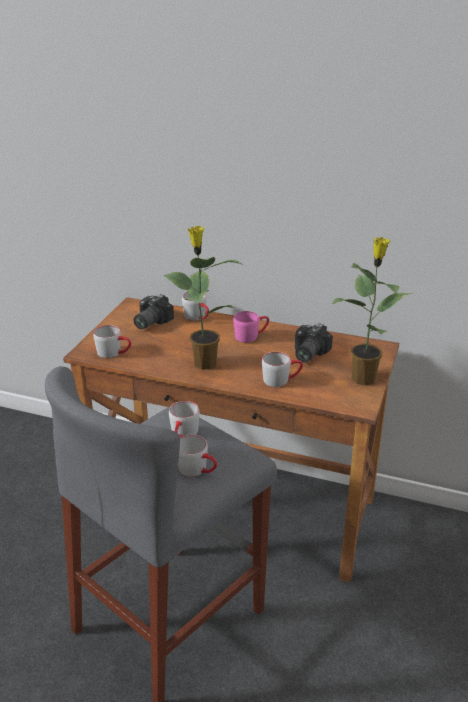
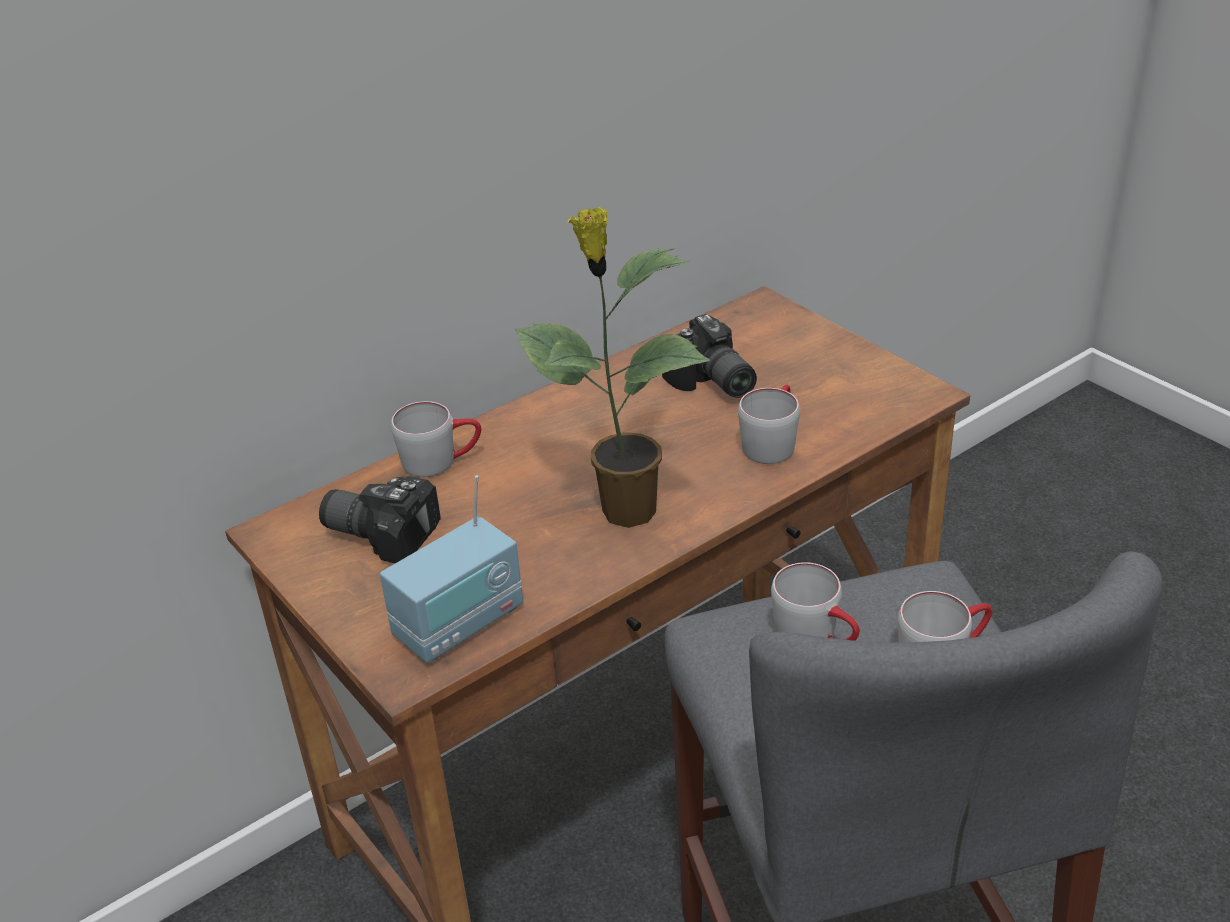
camera: 55 degrees left, 5 degrees up
grey mug [93,325,131,358] -> radio [380,475,523,663]
camera [134,294,174,330] -> camera turned 135 degrees clockwise [319,476,441,563]
pink mug [233,311,269,343] -> none
potted plant [332,237,411,385] -> none

